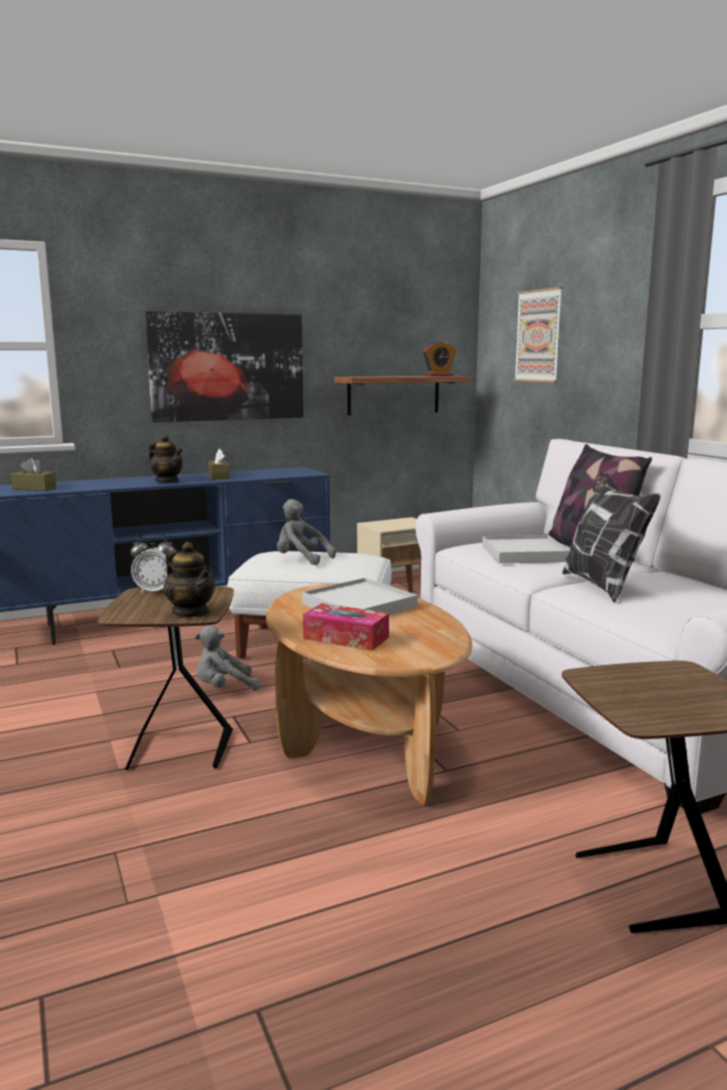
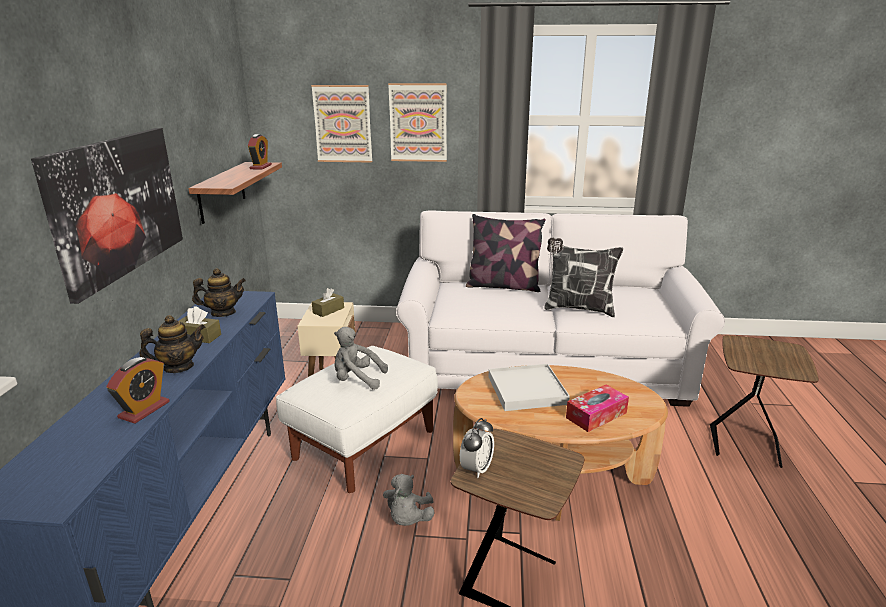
camera: 60 degrees left, 10 degrees up
brown tissue box [11,458,56,491] -> brown tissue box moved to [312,288,344,317]
teapot [164,542,215,617] -> teapot moved to [192,268,246,317]
grey plush toy [277,499,336,565] -> grey plush toy turned 45 degrees clockwise [334,327,388,390]
white tray [482,535,570,563] -> none
none -> alarm clock [106,357,170,424]
none -> picture [388,83,447,162]

